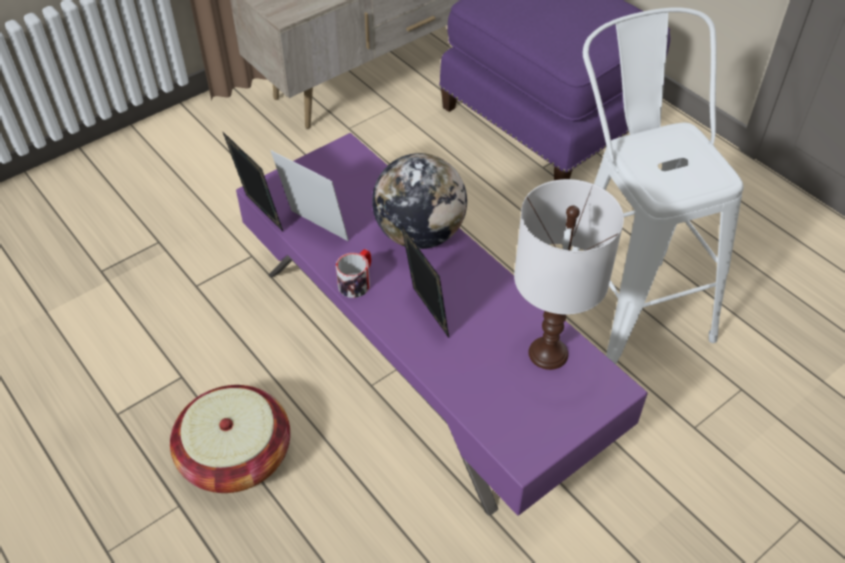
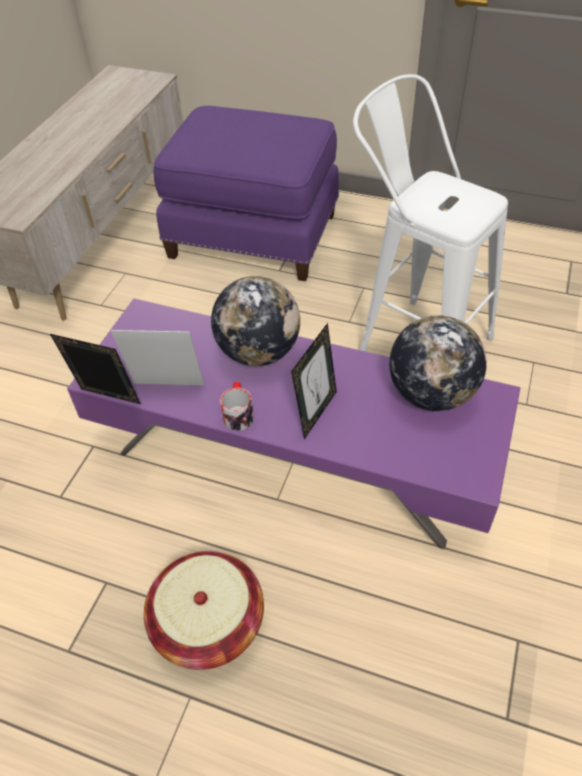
camera: 30 degrees left, 0 degrees up
picture frame [401,225,449,338] -> picture frame turned 90 degrees clockwise [291,323,337,439]
white table lamp [514,179,624,370] -> globe [389,315,487,411]

